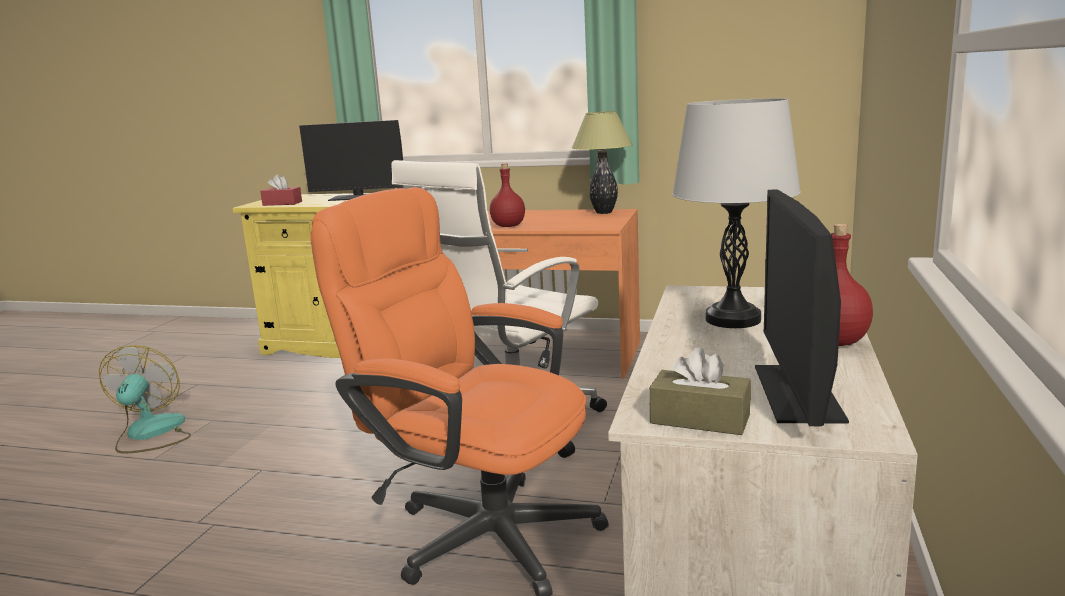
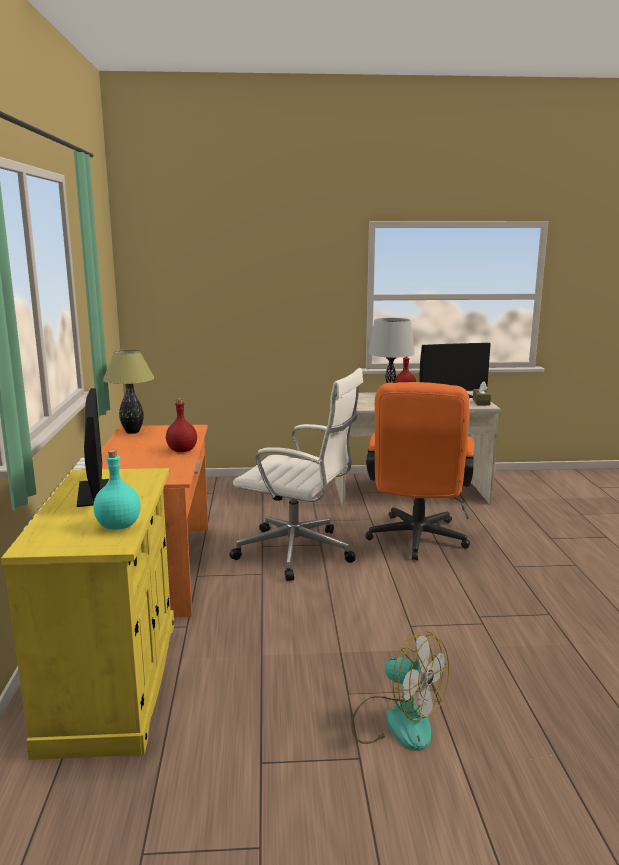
camera: 110 degrees left, 0 degrees up
fan [99,345,191,453] -> fan turned 120 degrees counterclockwise [351,631,449,751]
red tissue box [260,174,302,206] -> turquoise bottle [94,450,141,530]

